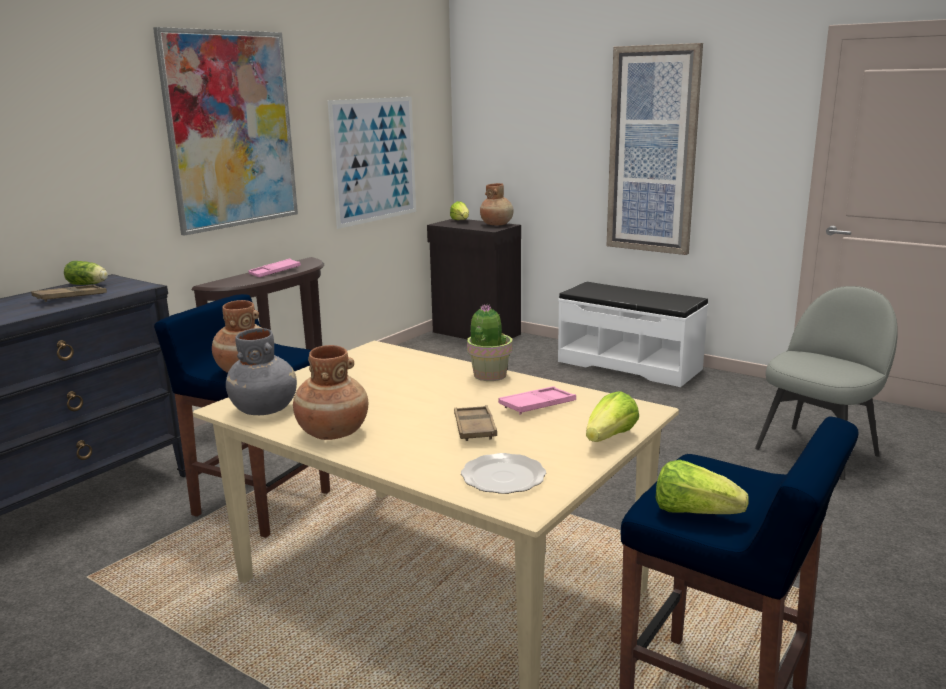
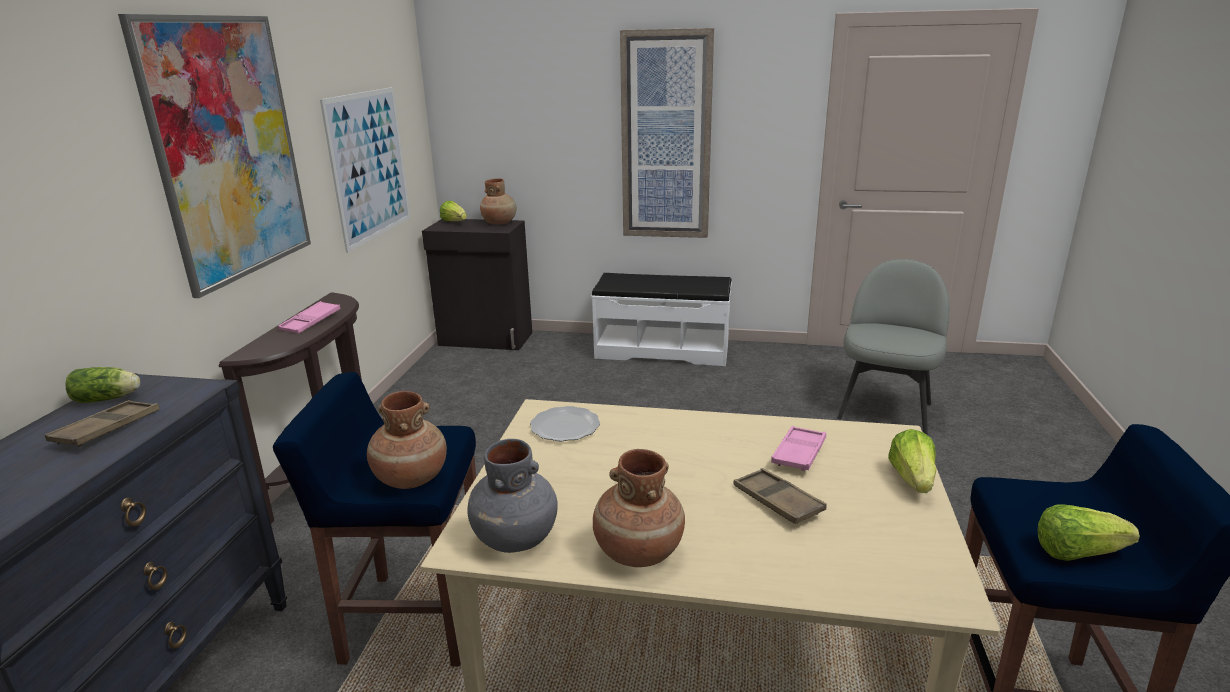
camera: 25 degrees left, 5 degrees up
plate [461,453,546,494] -> plate moved to [530,406,600,441]
potted plant [467,304,512,381] -> none

